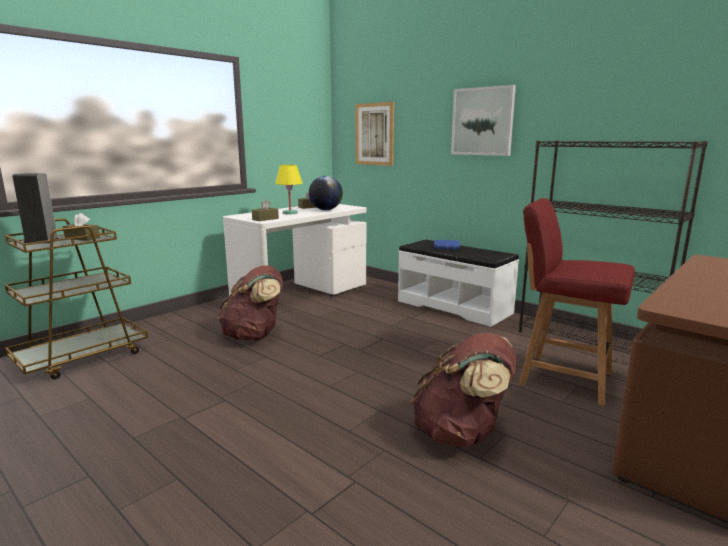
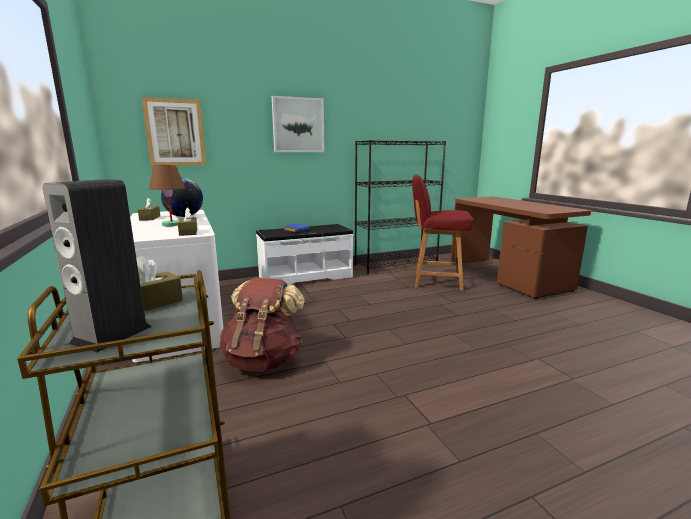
camera: 65 degrees left, 0 degrees up
yellow table lamp [275,165,303,215] -> brown table lamp [149,165,185,227]
brown backpack [411,333,516,447] -> none
red chair [519,198,635,406] -> red chair turned 45 degrees clockwise [412,175,473,291]

